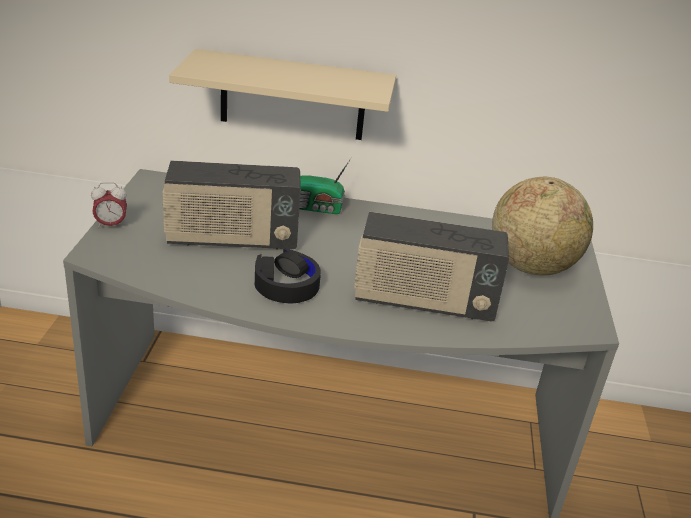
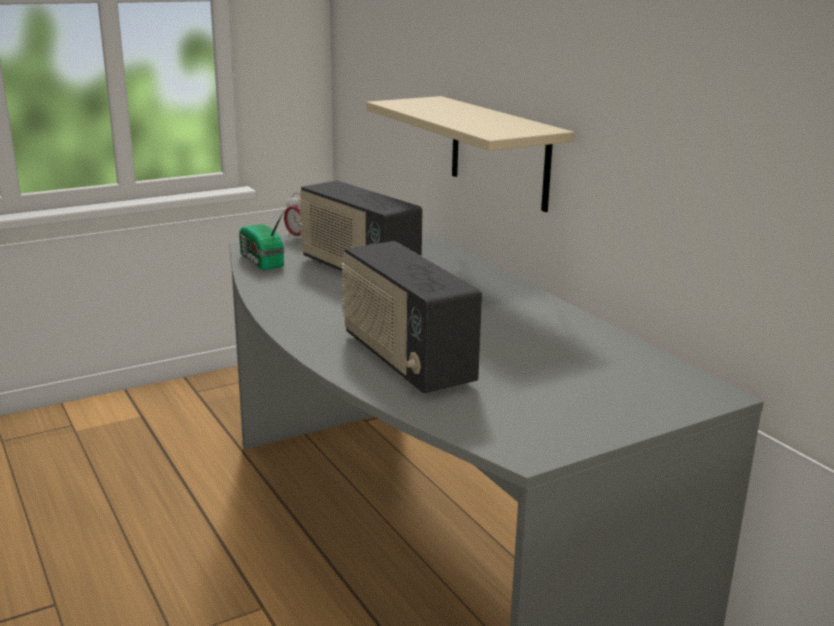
camera: 55 degrees right, 10 degrees down
black headphones [255,249,321,303] -> none
radio [299,158,351,214] -> radio moved to [239,209,285,270]
globe [492,177,593,275] -> none

